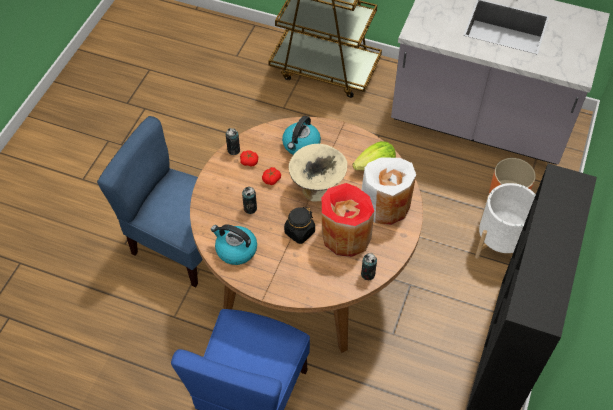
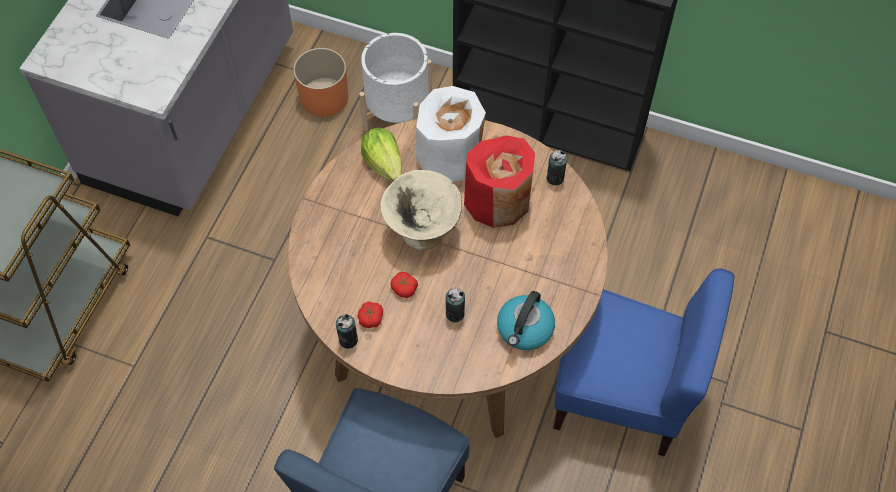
camera: 90 degrees left, 5 degrees up
kettle [282,116,321,155] -> none
black jar [284,207,315,244] -> none

